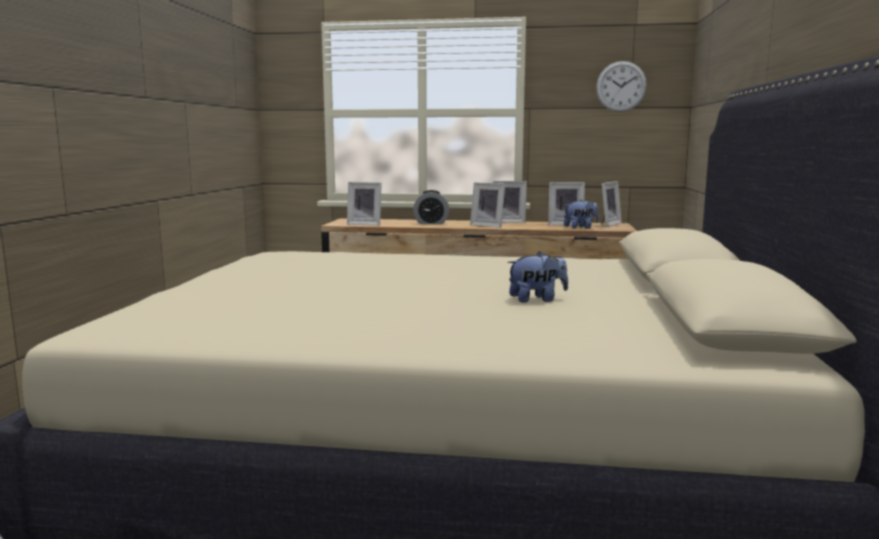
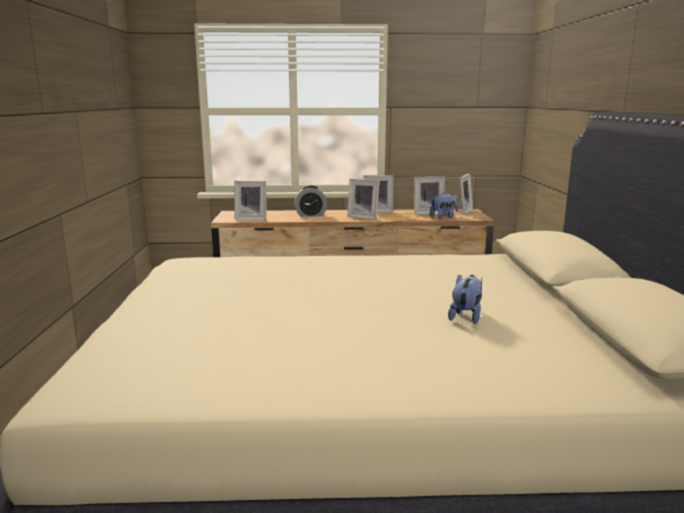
camera: 10 degrees left, 5 degrees up
plush toy [507,251,568,303] -> plush toy turned 45 degrees counterclockwise [448,274,482,324]
wall clock [596,61,647,112] -> none

